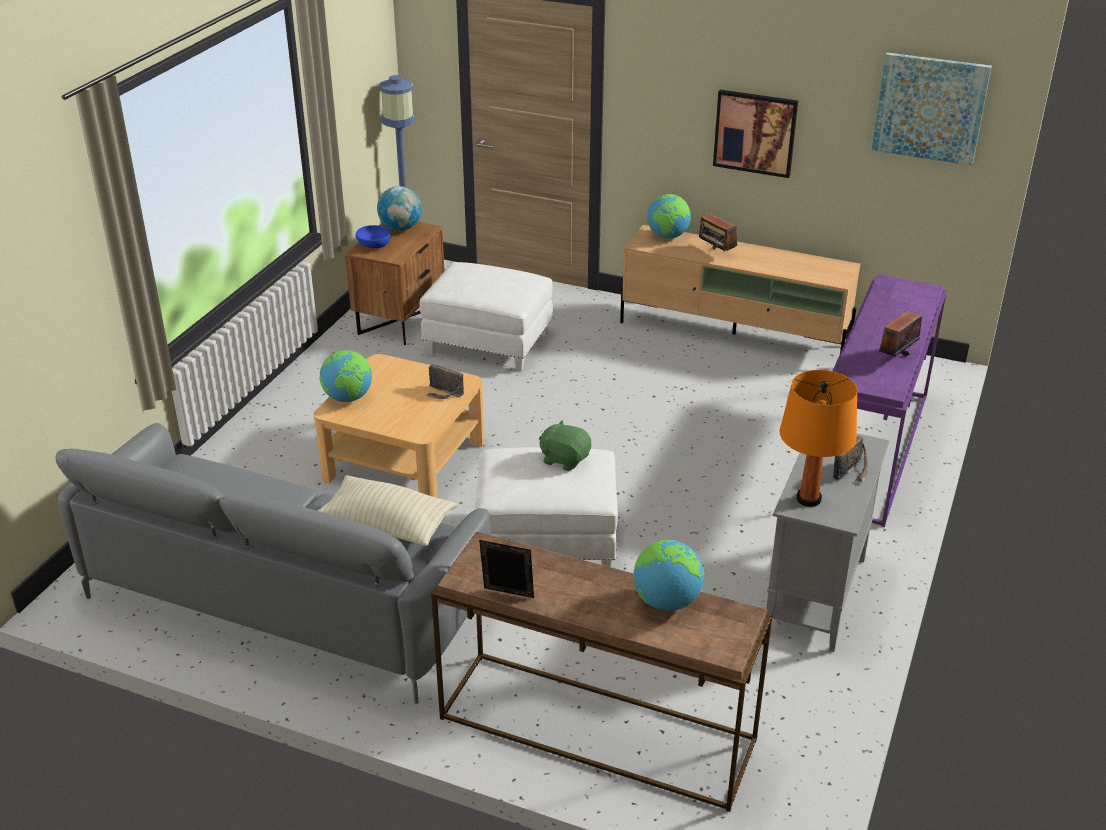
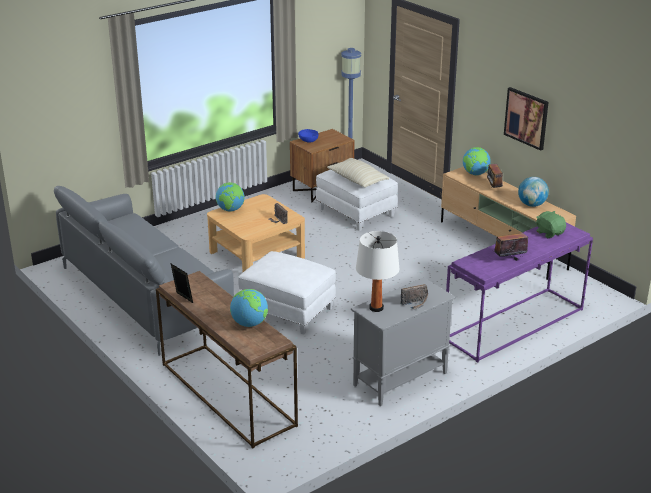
camera: 30 degrees right, 5 degrees down
beige pillow [317,475,458,546] -> beige pillow moved to [327,158,390,188]
globe [377,186,422,231] -> globe moved to [518,177,549,207]
green plush toy [539,420,591,471] -> green plush toy moved to [536,211,566,238]
orange table lamp [780,370,857,507] -> white table lamp [356,231,399,312]
picture [872,53,992,165] -> none

